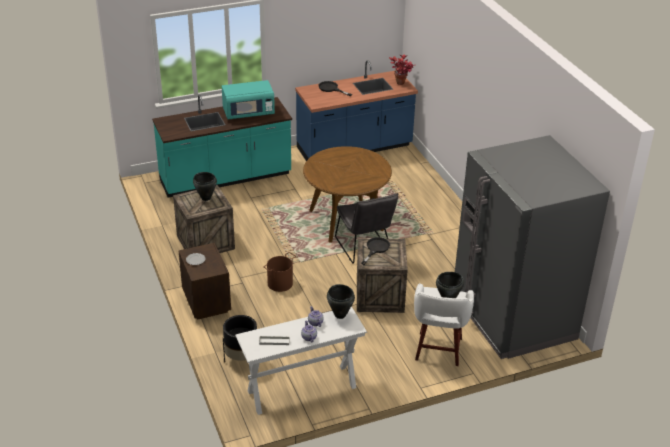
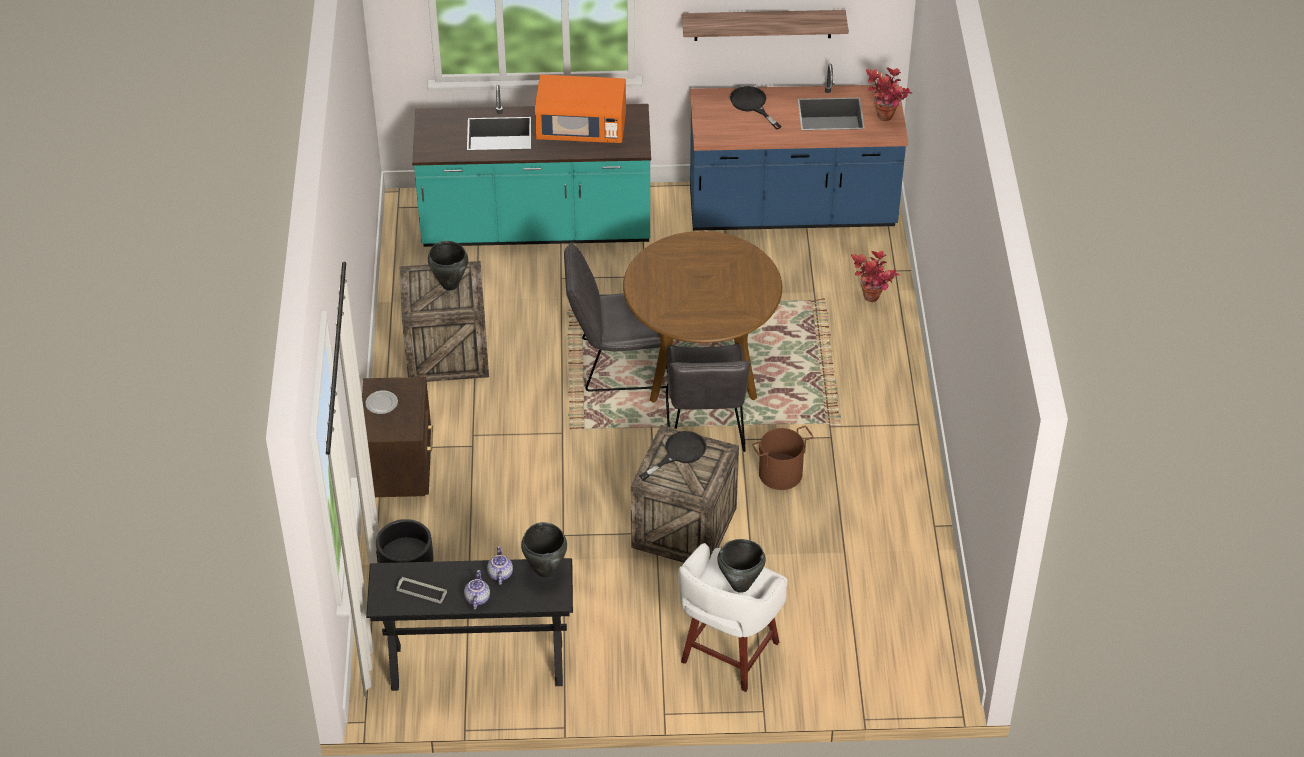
camera: 20 degrees right, 10 degrees up
turquoise microwave [222,80,275,119] -> orange microwave [535,75,626,143]
white console table [235,306,367,415] -> black console table [366,558,573,691]
brown bucket [264,252,296,292] -> brown bucket moved to [752,426,813,490]
grey fridge [455,135,610,359] -> none
none -> grey chair [564,242,667,391]
none -> shelf [682,10,849,41]
none -> potted plant [851,251,900,302]

